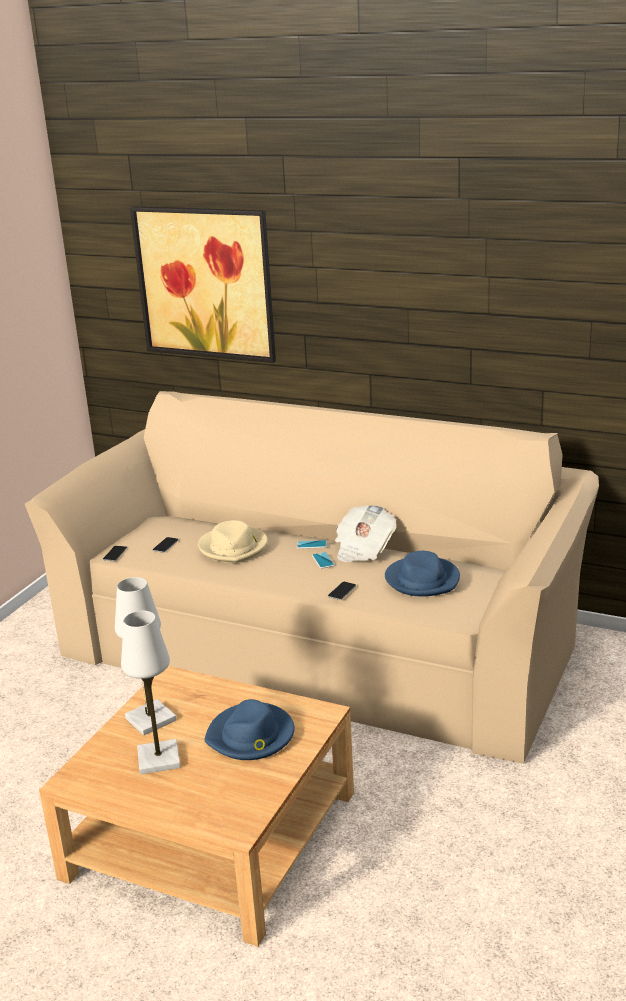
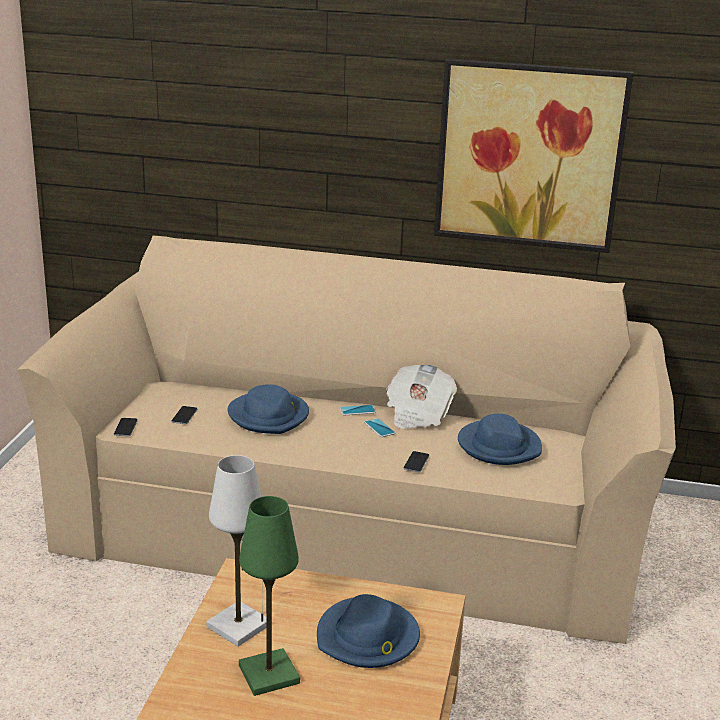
camera: 15 degrees left, 0 degrees up
white table lamp [121,611,180,775] -> green table lamp [239,496,300,696]
picture [130,206,276,363] -> picture moved to [434,58,633,253]
beige hat [198,520,268,563] -> blue hat [227,384,309,434]

